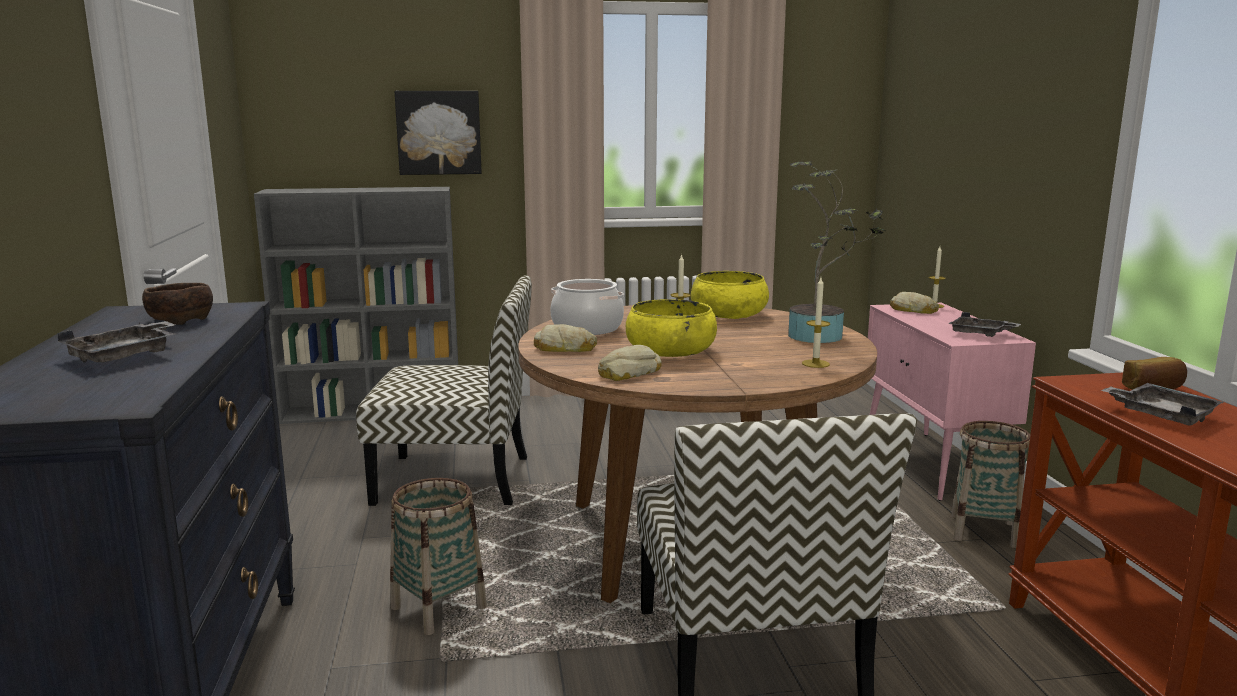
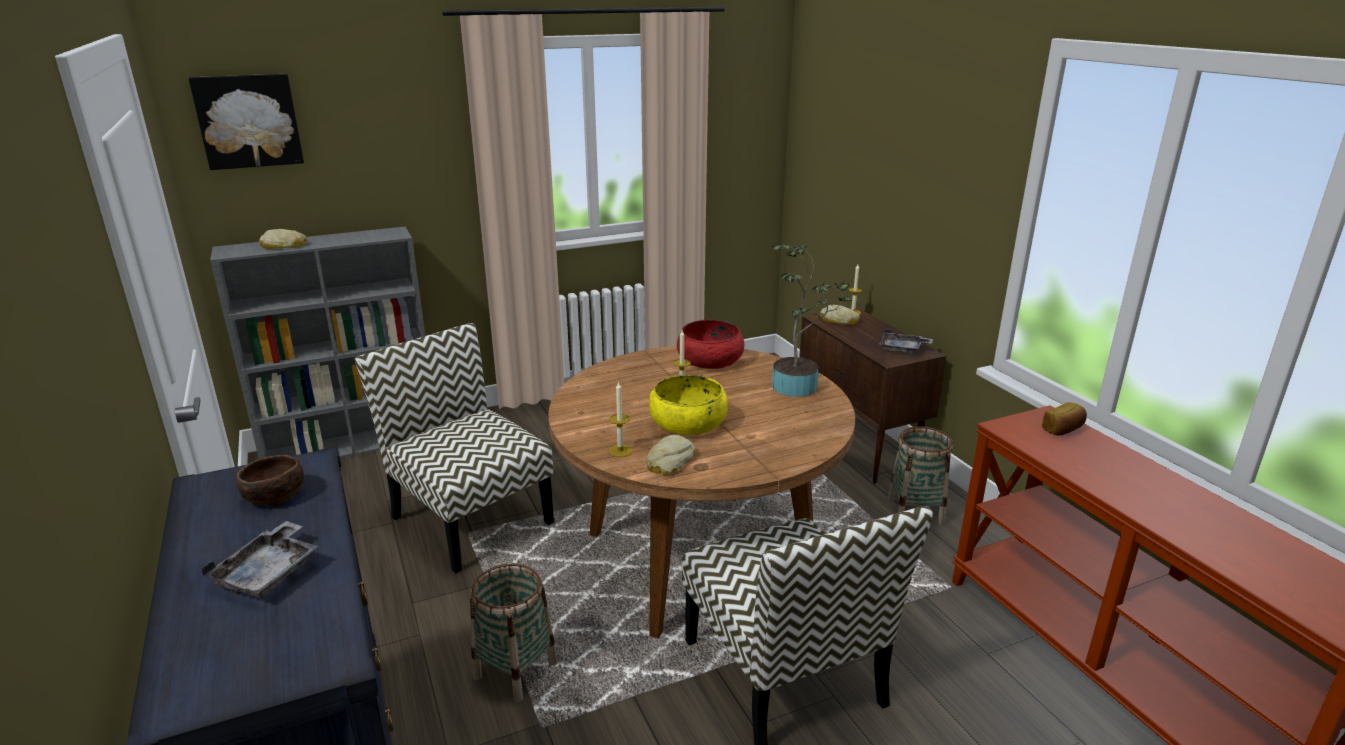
camera: 15 degrees left, 10 degrees up
chair [356,275,532,506] -> chair turned 120 degrees counterclockwise [355,323,554,574]
picture [395,91,482,175] -> picture moved to [189,74,304,170]
bread [534,324,597,352] -> bread moved to [259,229,307,249]
cooking pot [550,279,624,335] -> none
yellow bowl [691,271,769,319] -> red bowl [677,319,744,369]
candle [802,278,830,368] -> candle moved to [609,381,632,457]
pink cabinet [868,303,1036,501] -> brown cabinet [799,307,946,484]
grey tray [1101,383,1223,426] -> none

